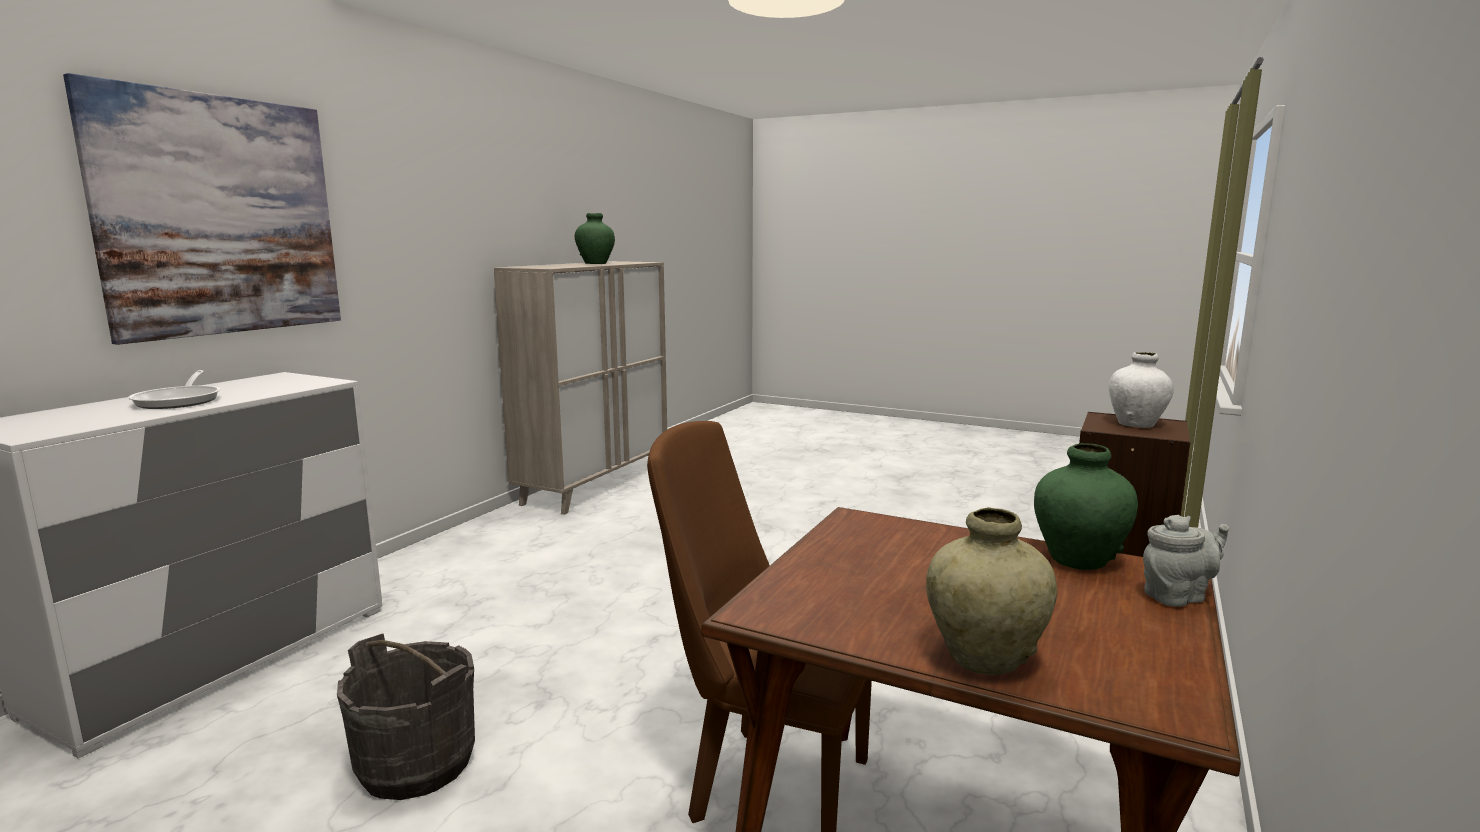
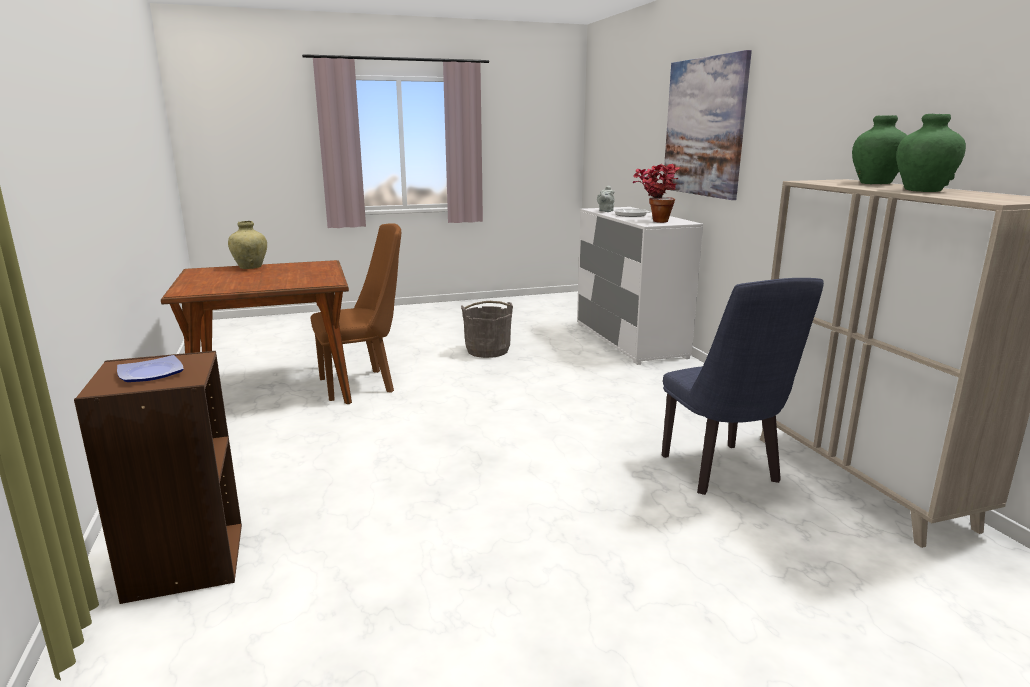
camera: 135 degrees right, 5 degrees up
green vase [1034,443,1138,570] -> green vase moved to [852,115,907,184]
white vase [1109,352,1174,428] -> plate [117,355,184,382]
grey teapot [1143,515,1229,607] -> grey teapot moved to [597,185,615,212]
none -> potted plant [633,164,680,223]
none -> blue chair [662,278,824,495]

